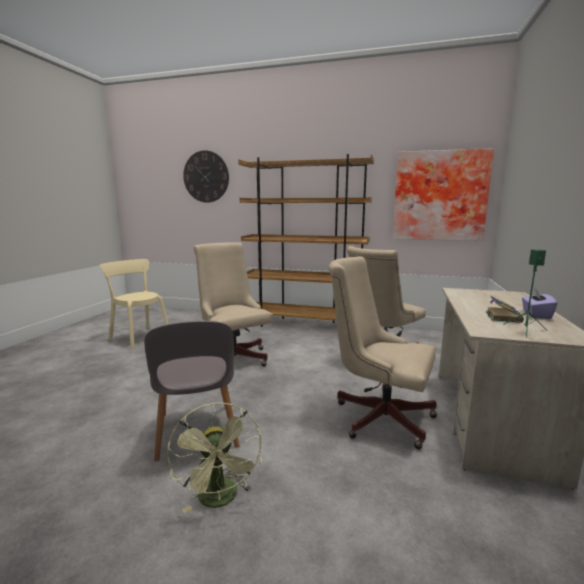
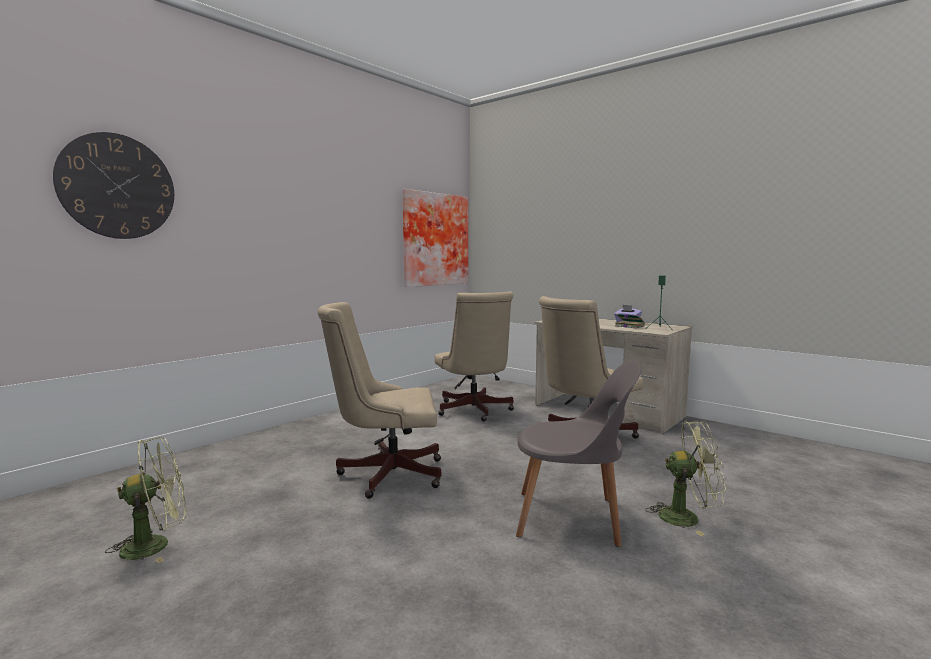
camera: 65 degrees left, 5 degrees down
beige chair [100,259,168,349] -> green fan [105,437,186,563]
brown bookcase [238,154,374,327] -> none

